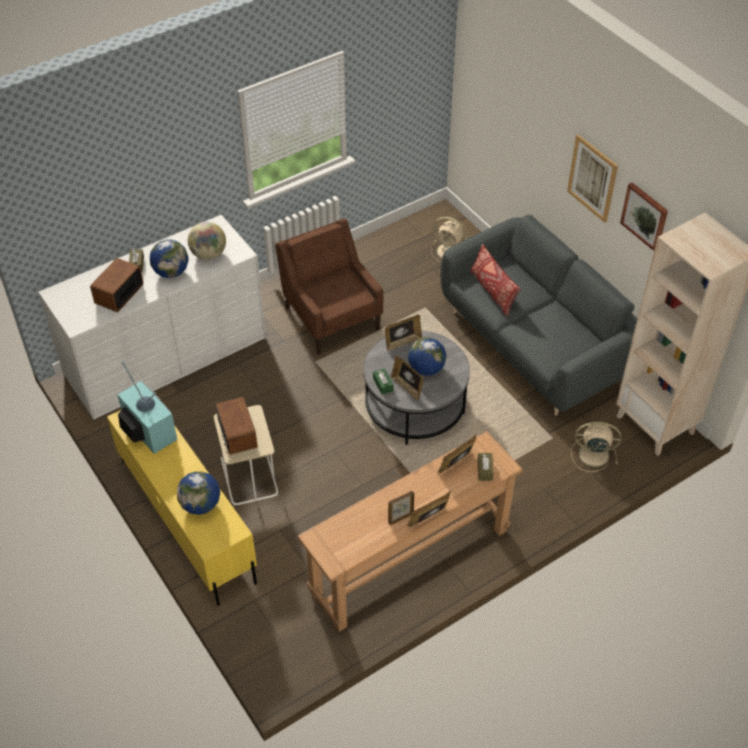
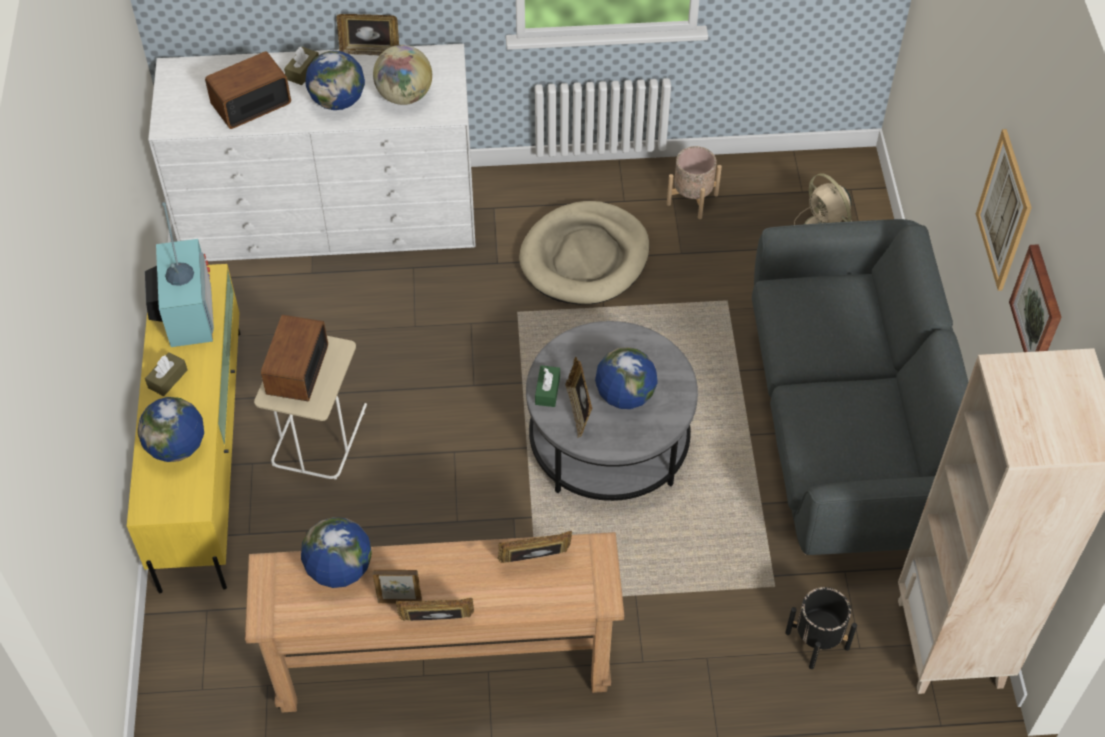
camera: 30 degrees right, 5 degrees up
brown armchair [275,218,383,355] -> beige dog bed [519,201,650,305]
picture frame [385,315,422,351] -> picture frame moved to [336,14,399,56]
red pillow [471,244,521,317] -> none
brown tissue box [478,453,493,481] -> brown tissue box moved to [145,352,188,396]
beige fan [571,422,621,472] -> black planter [785,587,857,669]
none -> globe [301,517,372,588]
none -> beige planter [667,146,722,219]

